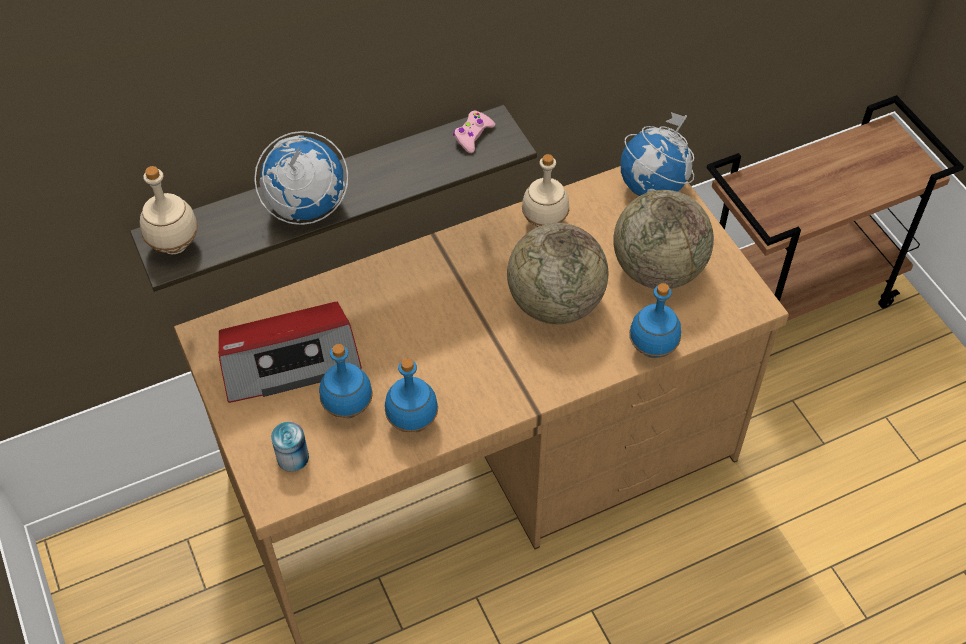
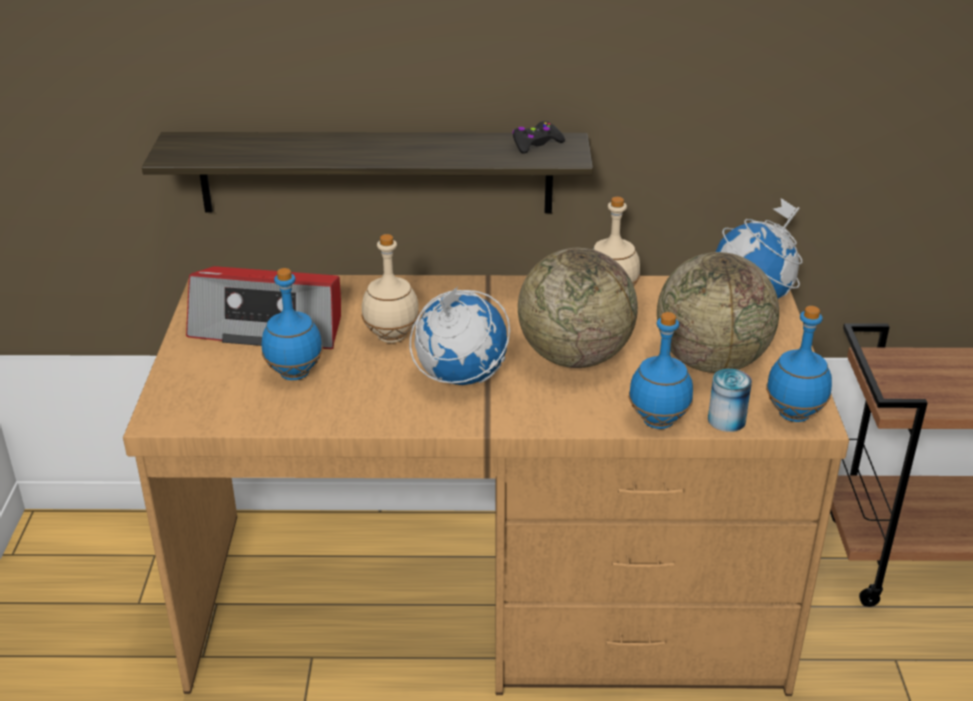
camera: 25 degrees right, 20 degrees down
beige bottle [140,166,198,254] -> beige bottle moved to [362,234,419,343]
globe [254,131,348,225] -> globe moved to [410,287,510,385]
can [271,422,309,472] -> can moved to [708,369,752,432]
blue bottle [385,358,438,432] -> blue bottle moved to [766,306,832,422]
pink game controller [453,111,495,153] -> black game controller [512,121,565,154]

